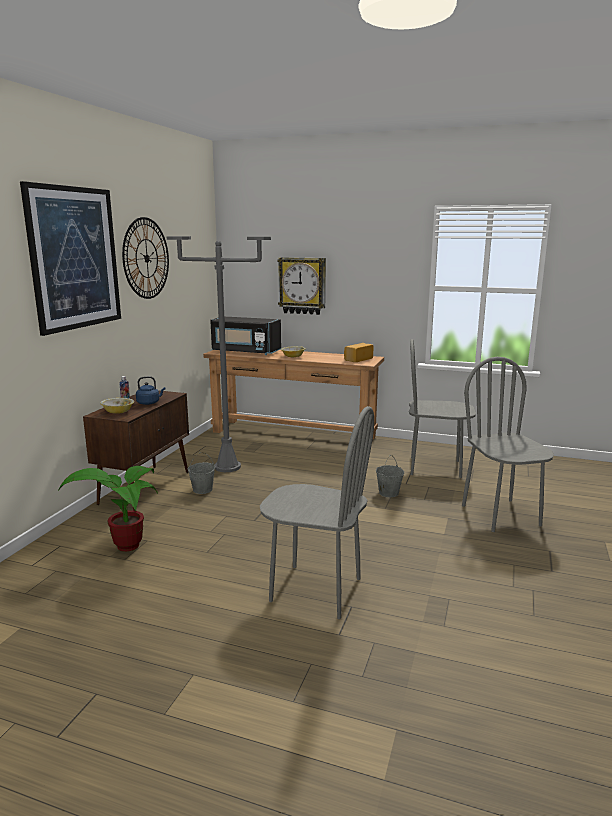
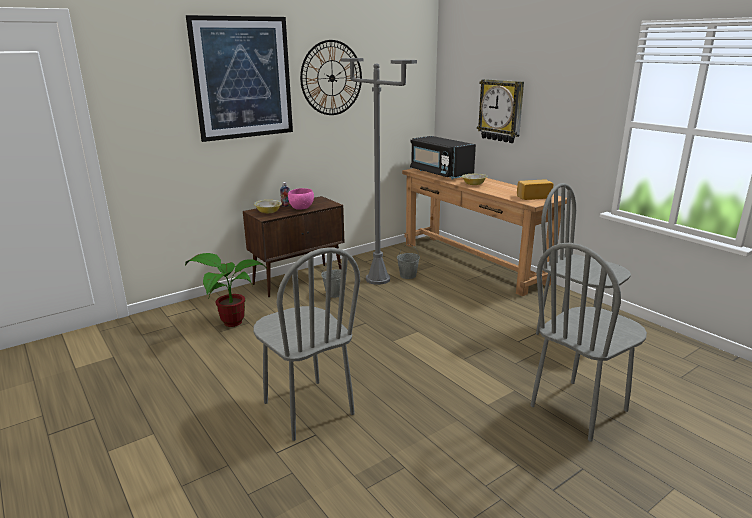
camera: 35 degrees right, 5 degrees up
blue kettle [136,376,165,405] -> pink bowl [288,188,314,210]
grey bucket [376,455,404,497] -> grey bucket moved to [397,244,420,279]
grey chair [462,357,554,532] -> grey chair turned 150 degrees counterclockwise [531,243,647,442]

